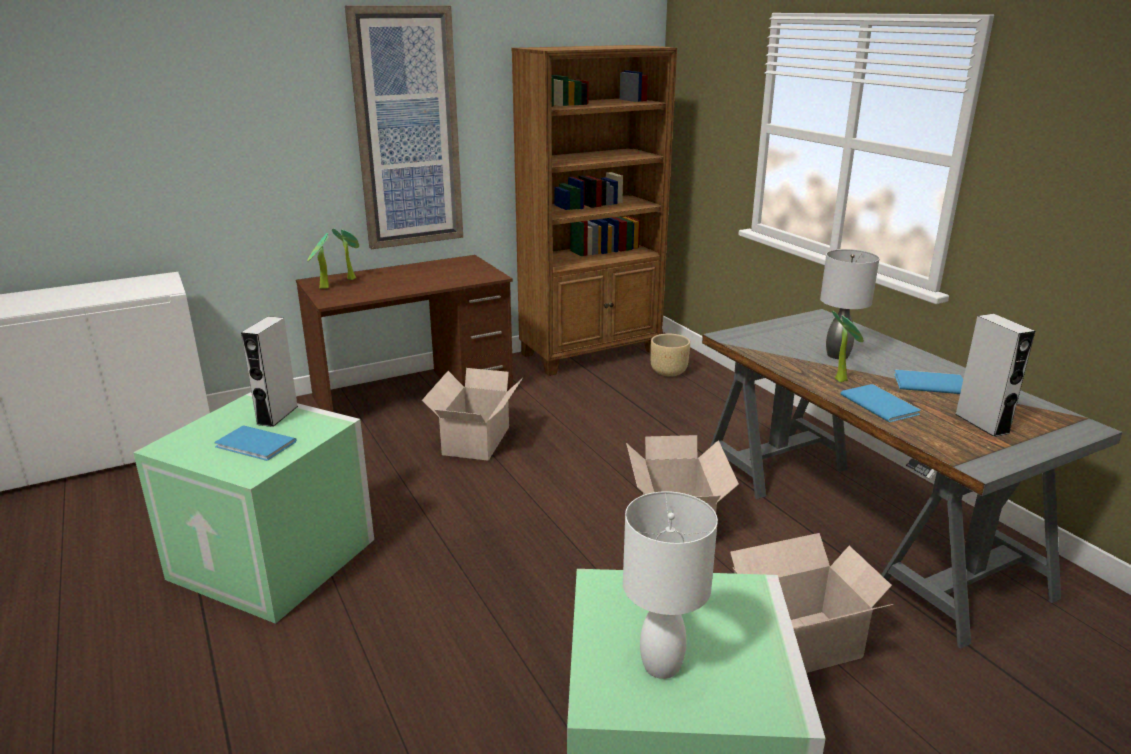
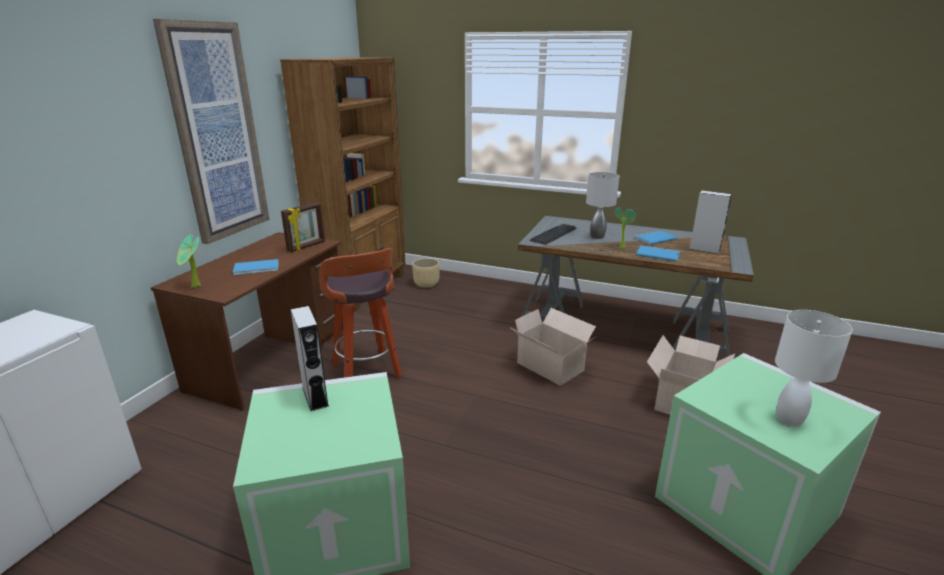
camera: 40 degrees left, 0 degrees up
blue book [214,425,297,461] -> blue book moved to [233,259,279,275]
potted plant [332,228,359,280] -> none
cardboard box [422,368,523,461] -> stool [319,248,402,378]
none -> picture frame [281,202,325,252]
none -> keyboard [530,224,577,245]

